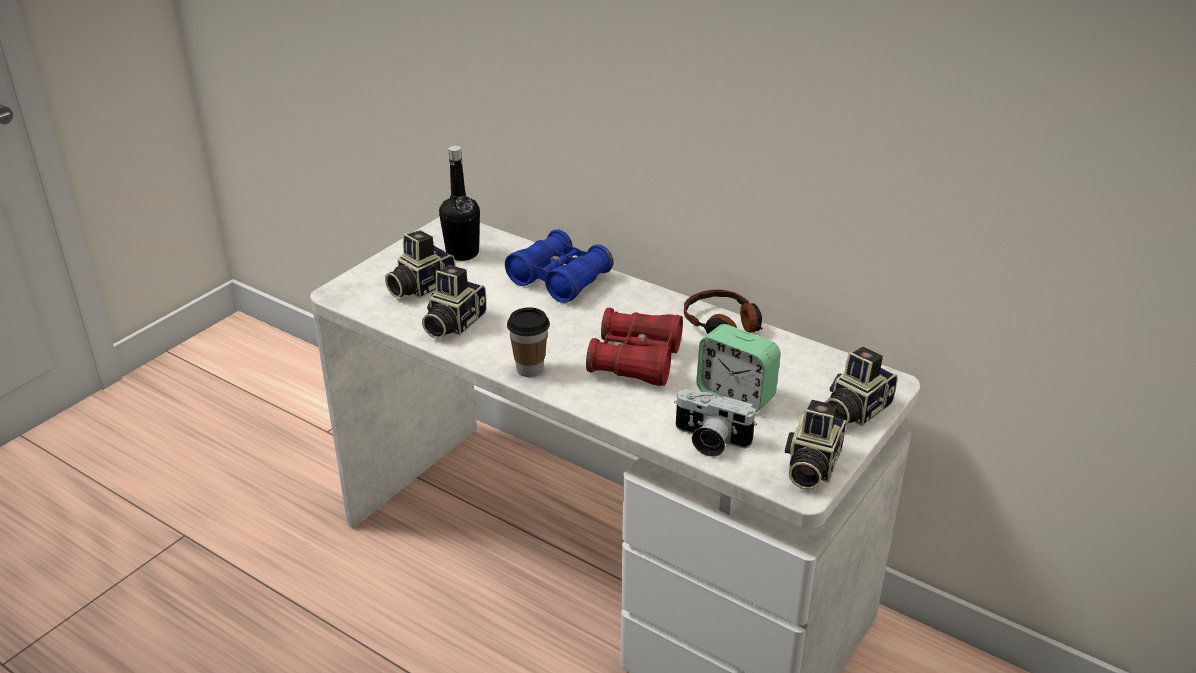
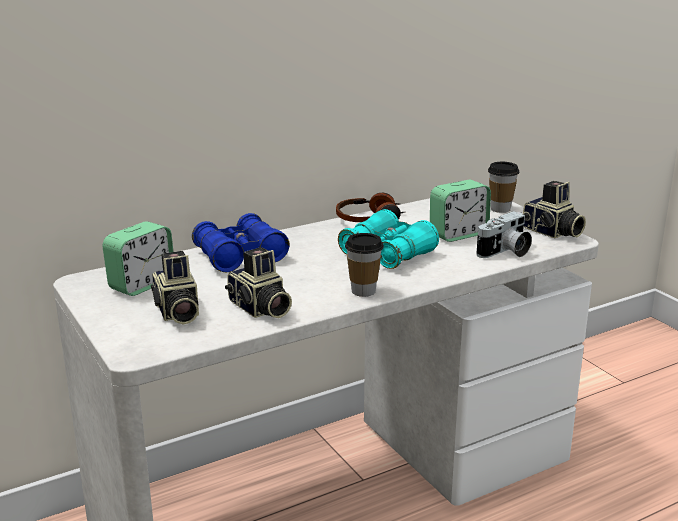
camera: 65 degrees left, 10 degrees down
black bottle [439,146,480,261] -> alarm clock [102,221,174,296]
red binoculars [586,308,683,386] -> turquoise binoculars [338,209,439,269]
camera [825,347,898,426] -> cup [488,162,519,213]

